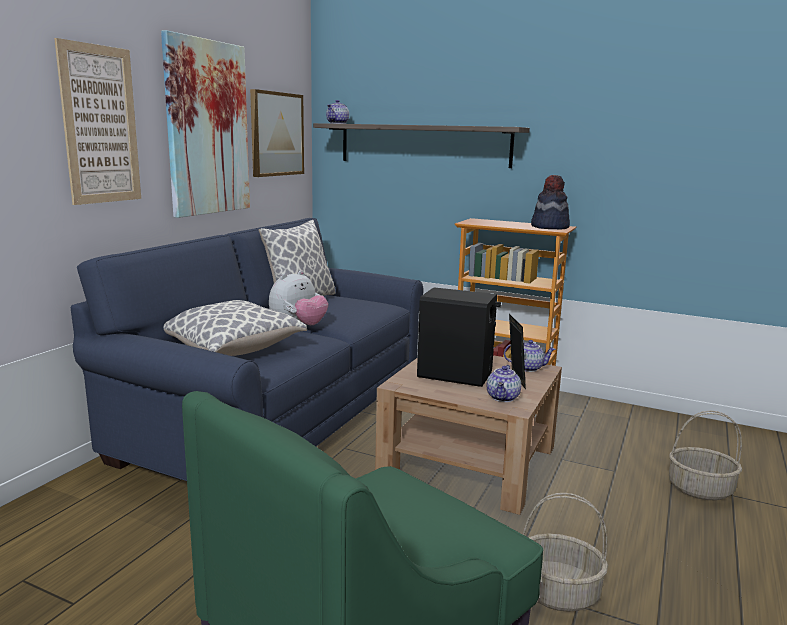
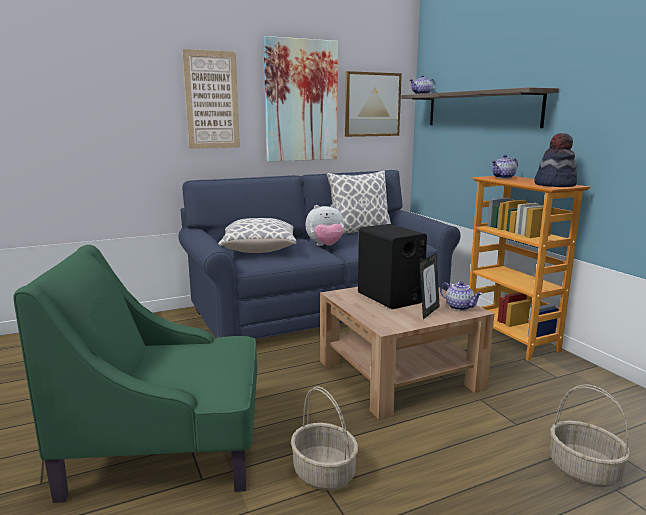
camera: 40 degrees right, 0 degrees up
teapot [487,365,521,402] -> teapot moved to [491,155,518,179]

